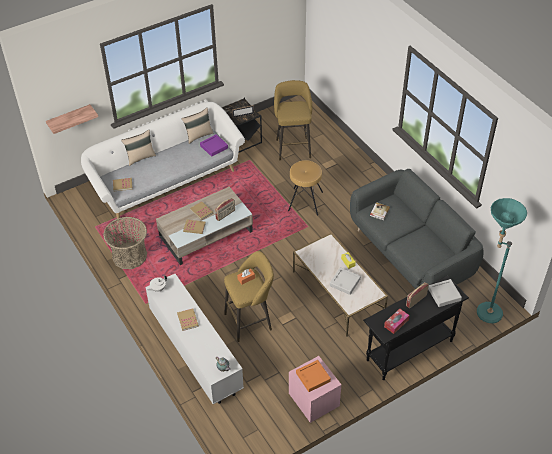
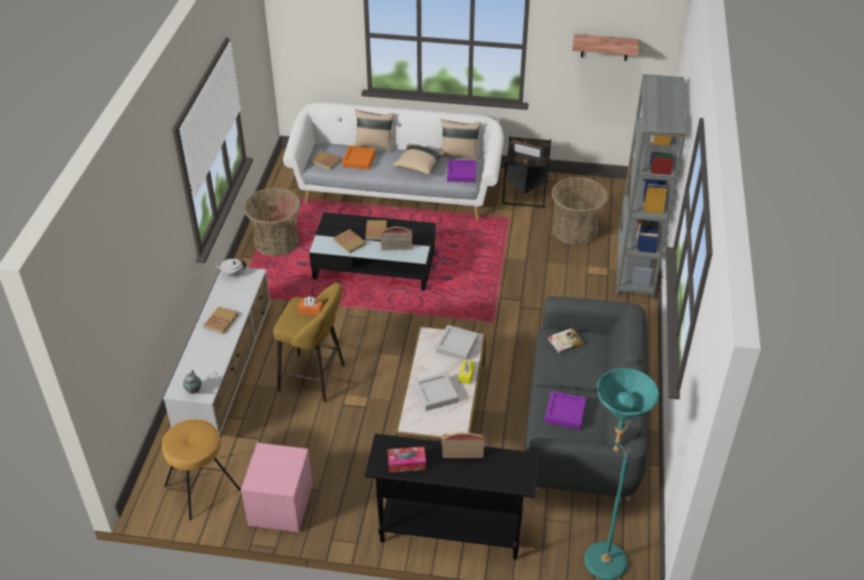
camera: 40 degrees right, 5 degrees down
shelf [46,104,98,134] -> shelf moved to [572,34,639,61]
beige coffee table [156,187,253,265] -> black coffee table [309,212,435,291]
yellow stool [274,80,312,160] -> basket [551,177,608,245]
brown stool [288,160,323,216] -> brown stool moved to [162,419,241,520]
orange tray [296,360,331,392] -> orange tray moved to [342,146,376,170]
grey tray [428,279,462,307] -> grey tray moved to [436,325,478,361]
none -> beige pillow [392,144,445,175]
none -> purple tray [544,391,586,430]
none -> grey bookcase [615,74,686,299]

